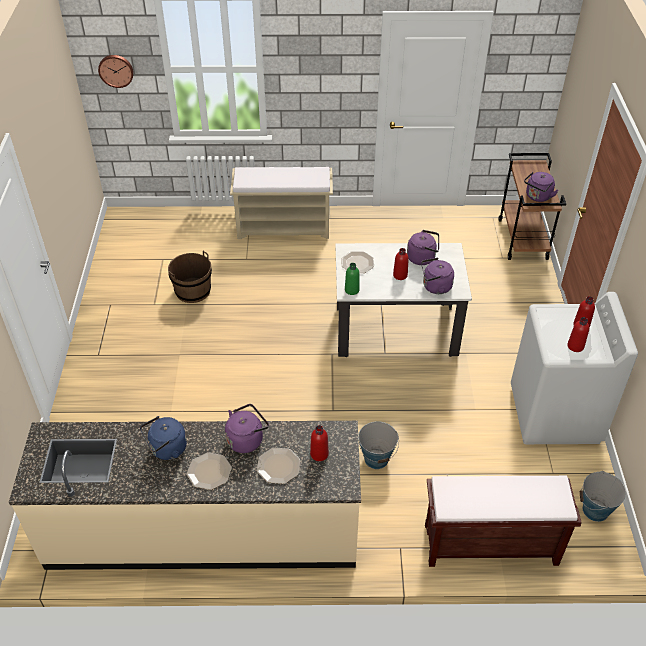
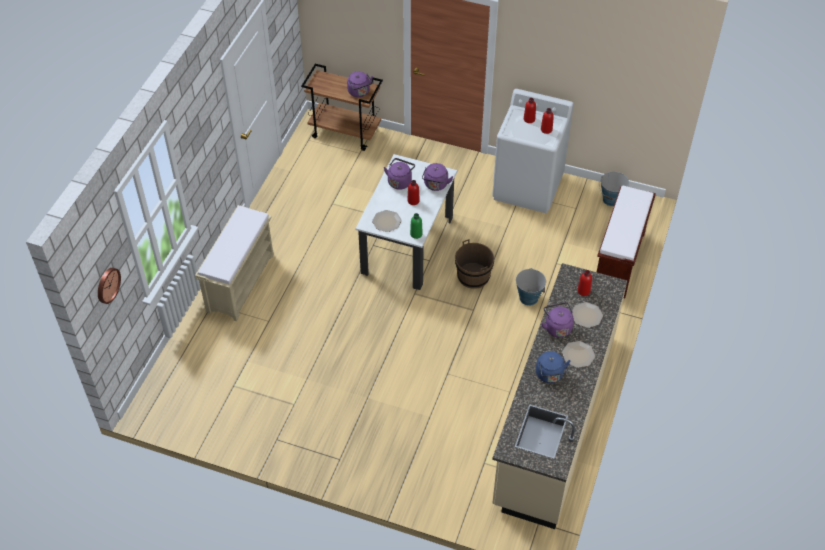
camera: 70 degrees left, 5 degrees up
brown bucket [168,251,212,303] -> brown bucket moved to [455,239,494,289]

